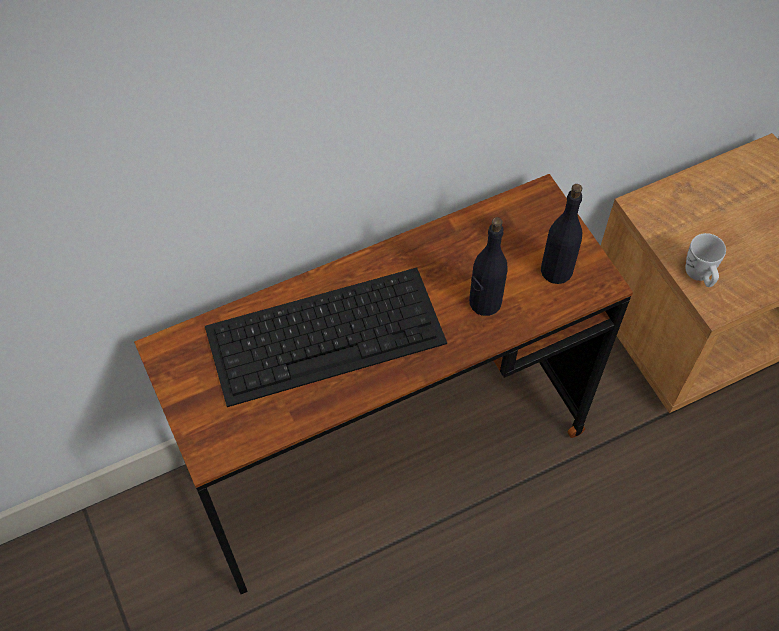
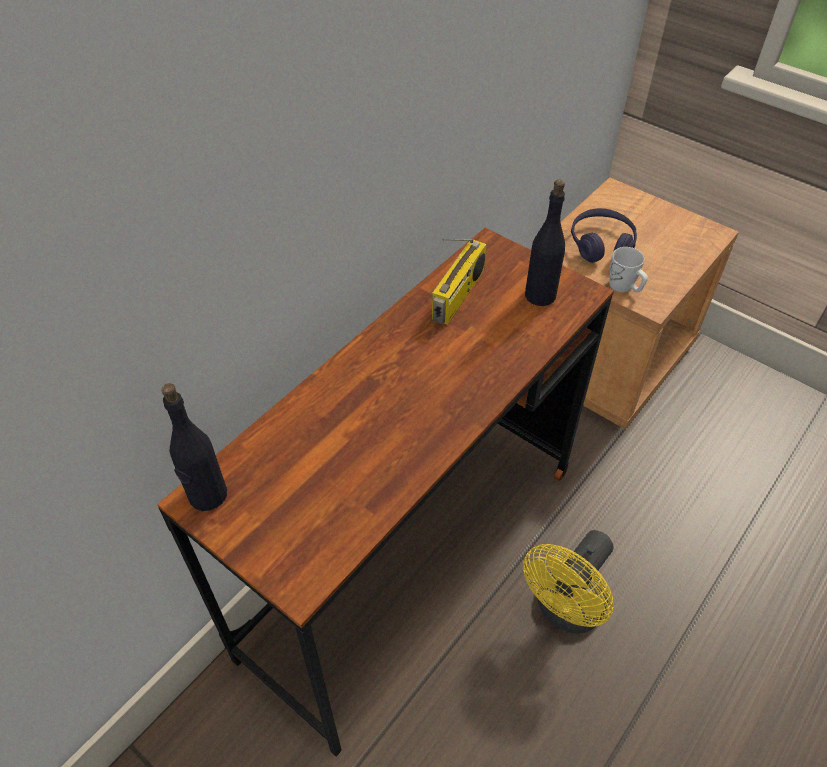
camera: 25 degrees left, 10 degrees down
keyboard [205,268,447,407] -> none
black bottle [469,217,507,316] -> black bottle moved to [161,383,227,511]
none -> radio [432,238,487,325]
none -> yellow fan [523,530,614,634]
none -> purple headphones [571,208,637,263]

